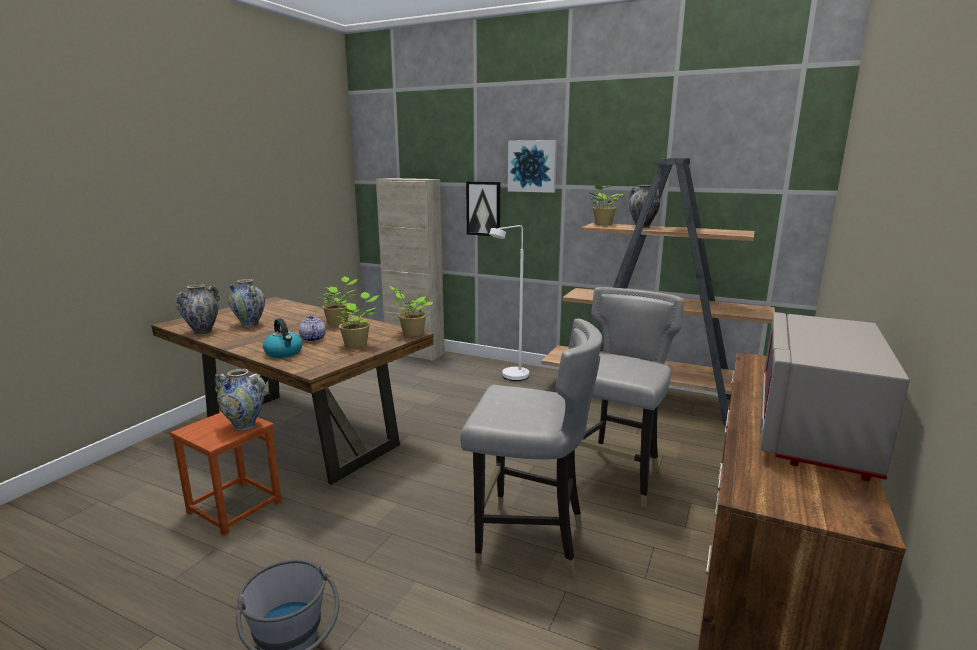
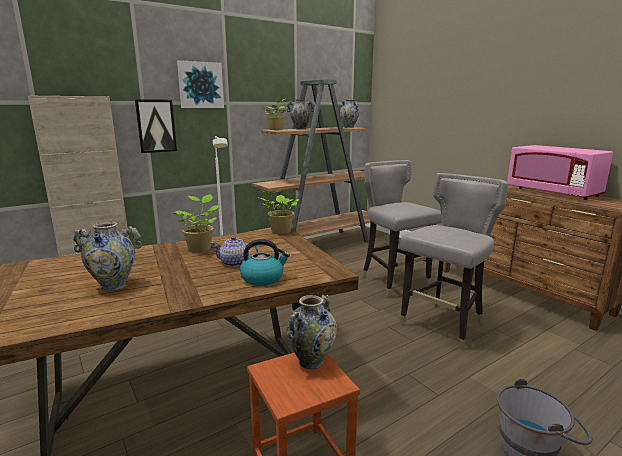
camera: 60 degrees left, 0 degrees up
vase [175,284,220,335] -> vase moved to [340,100,359,128]
potted plant [335,292,379,349] -> none
grey microwave [760,312,910,481] -> pink microwave [507,145,613,200]

